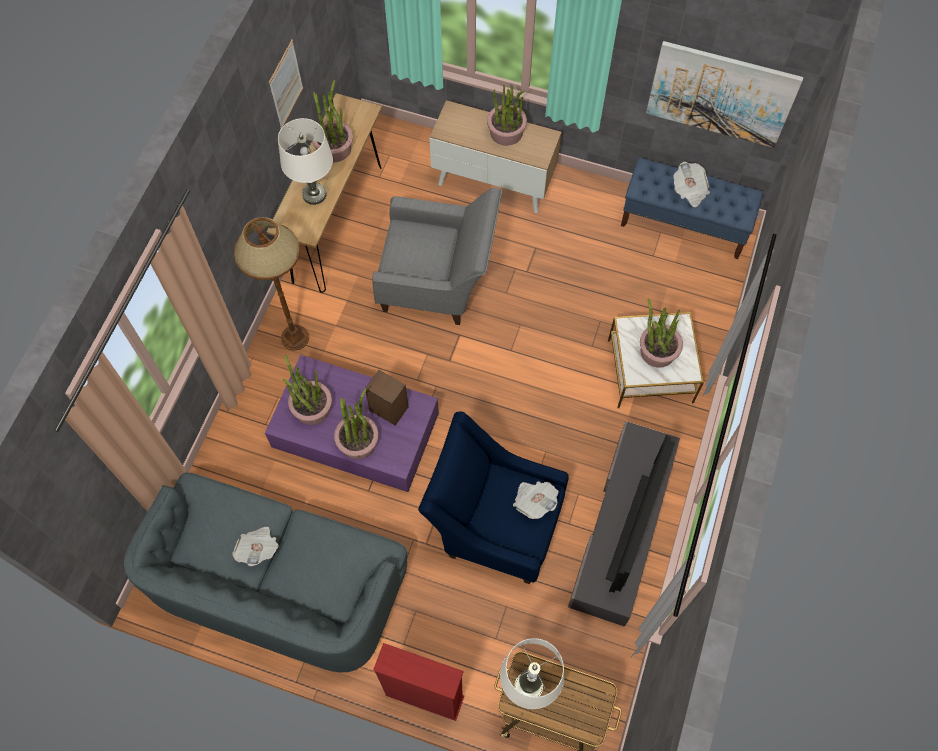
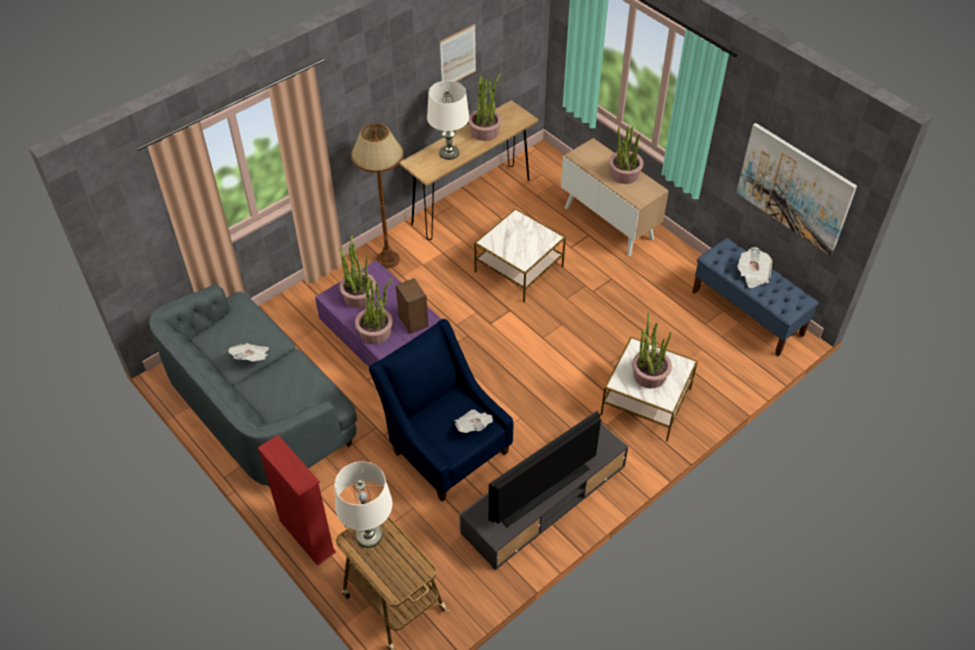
camera: 30 degrees right, 15 degrees down
grey armchair [372,188,502,325] -> side table [474,208,566,302]

